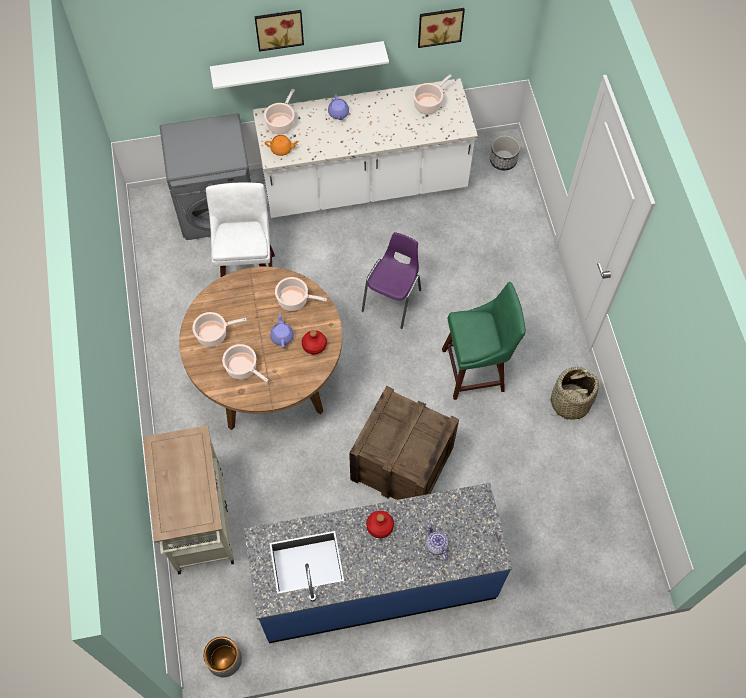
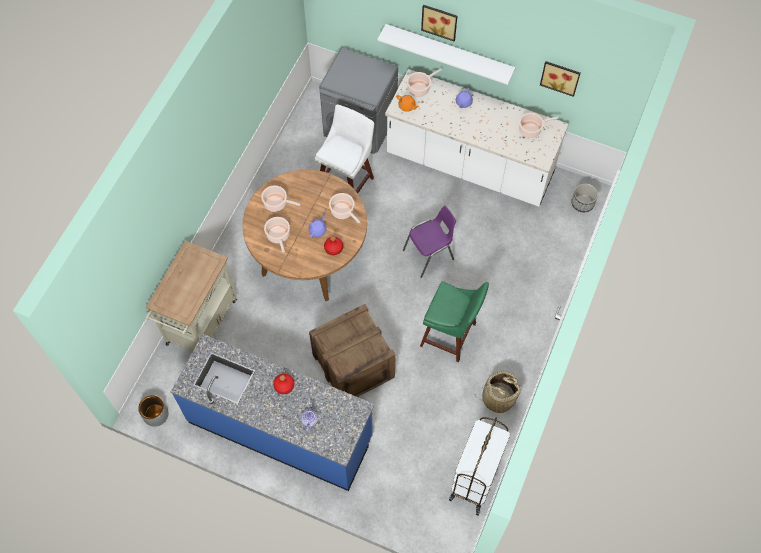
camera: 35 degrees right, 0 degrees up
none -> white cart [449,417,510,516]

